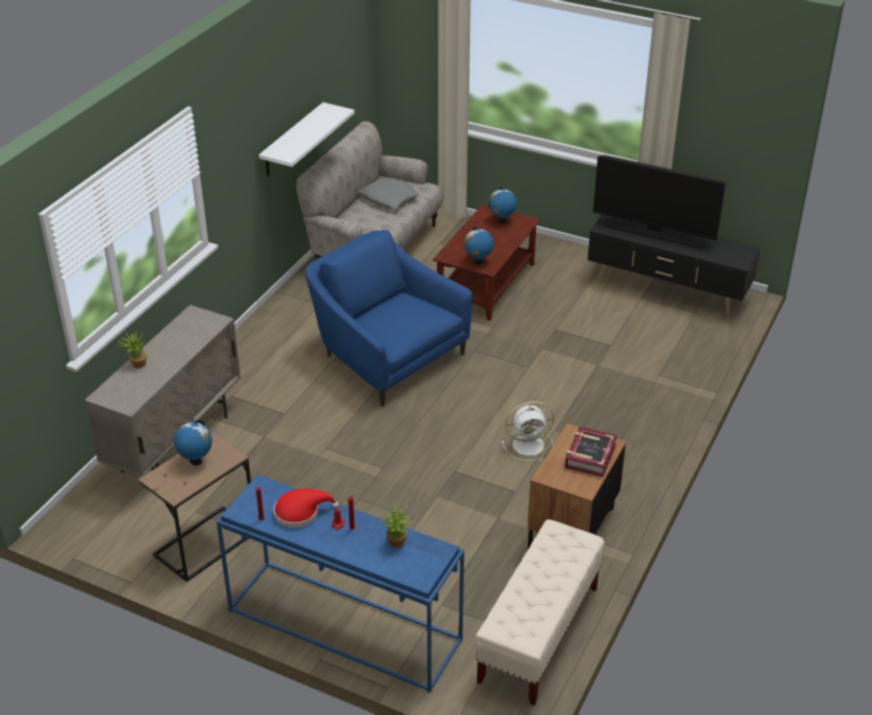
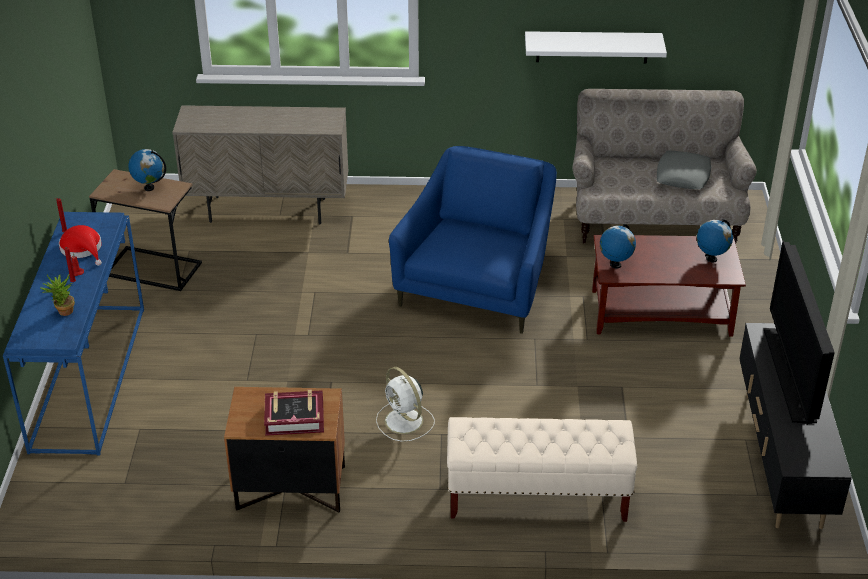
camera: 65 degrees right, 0 degrees up
potted plant [118,331,147,368] -> none
beige bench [476,519,604,706] -> beige bench moved to [447,417,637,522]

